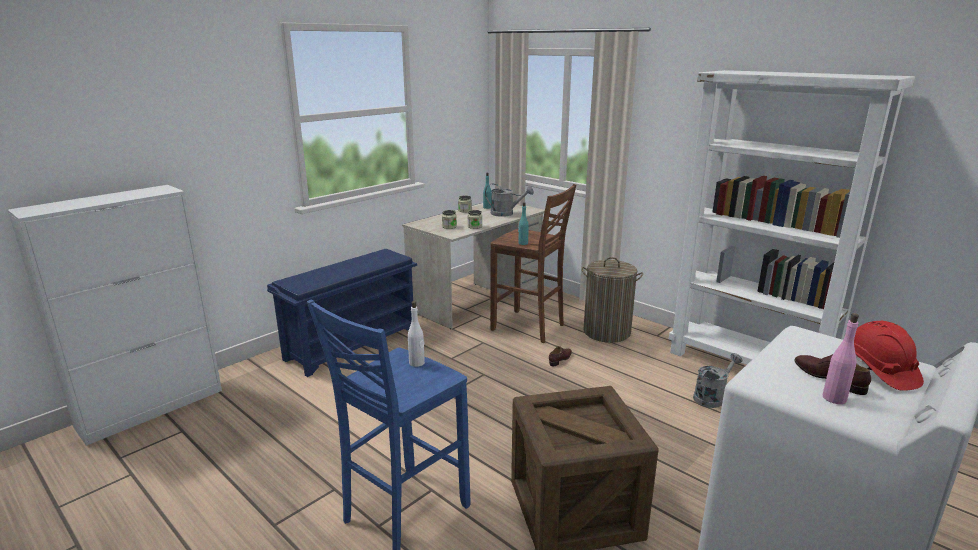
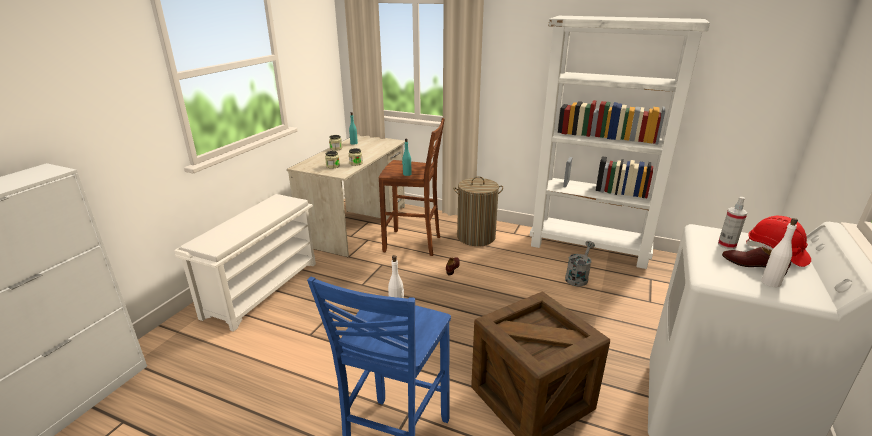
camera: 20 degrees left, 5 degrees up
blue shoe rack [267,249,417,377] -> white shoe rack [174,194,316,332]
grey watering can [485,184,534,217] -> none
pink bottle [823,313,859,404] -> white bottle [761,218,798,287]
none -> spray bottle [718,197,747,249]

